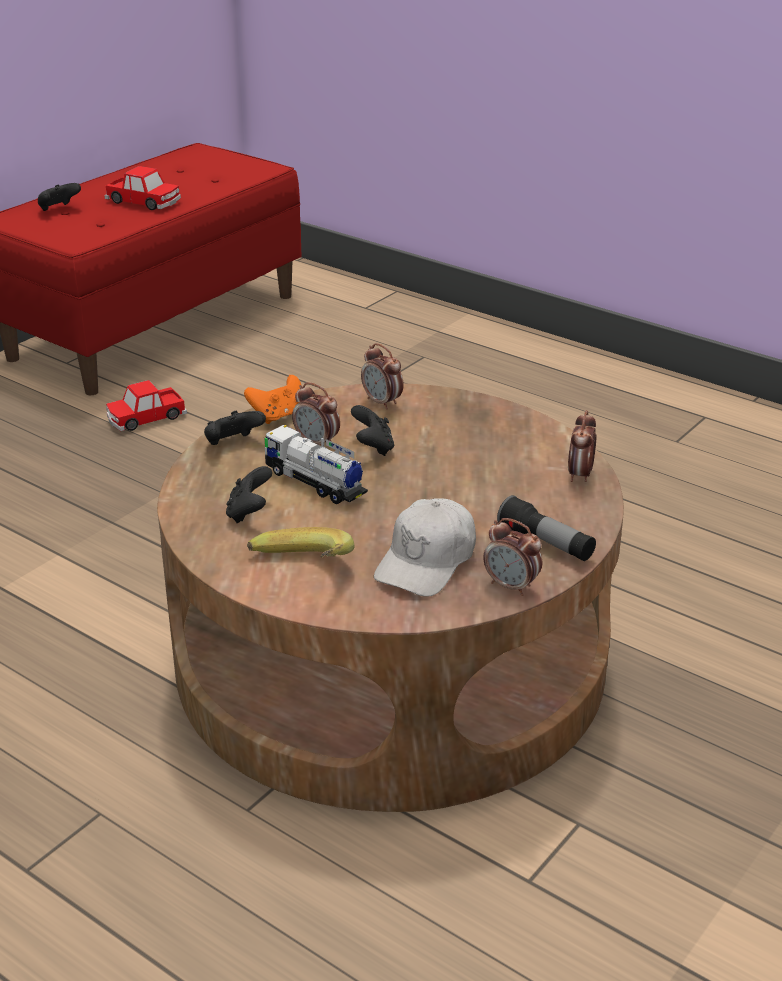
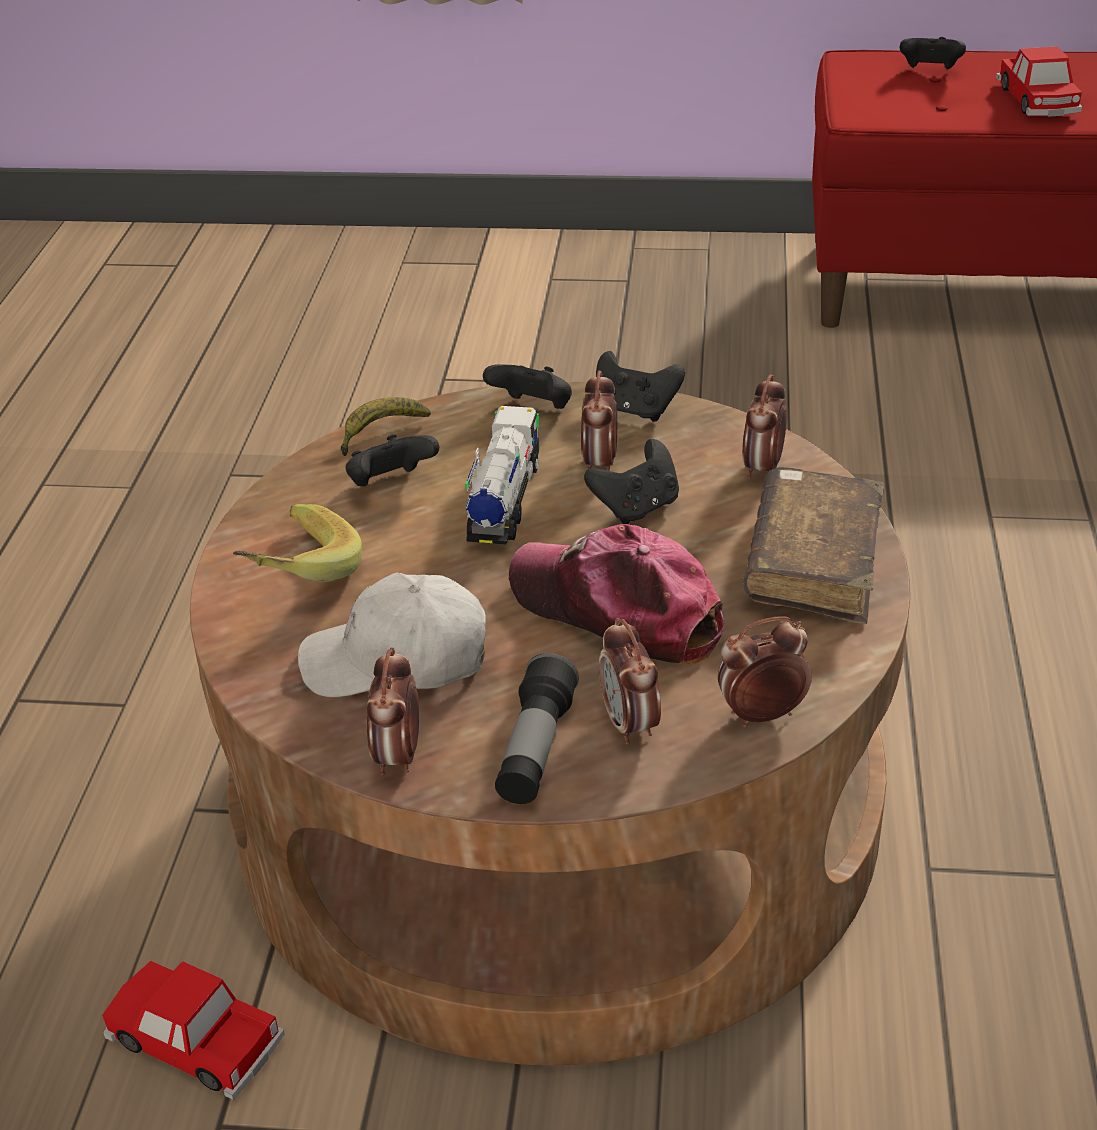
camera: 60 degrees right, 5 degrees up
toy car [106,380,187,431] -> toy car moved to [102,961,285,1100]
orange game controller [244,375,301,424] -> black game controller [596,351,685,421]
none -> banana [341,397,431,456]
none -> cap [509,524,724,665]
none -> alarm clock [599,618,661,745]
none -> brown book [743,467,884,624]

